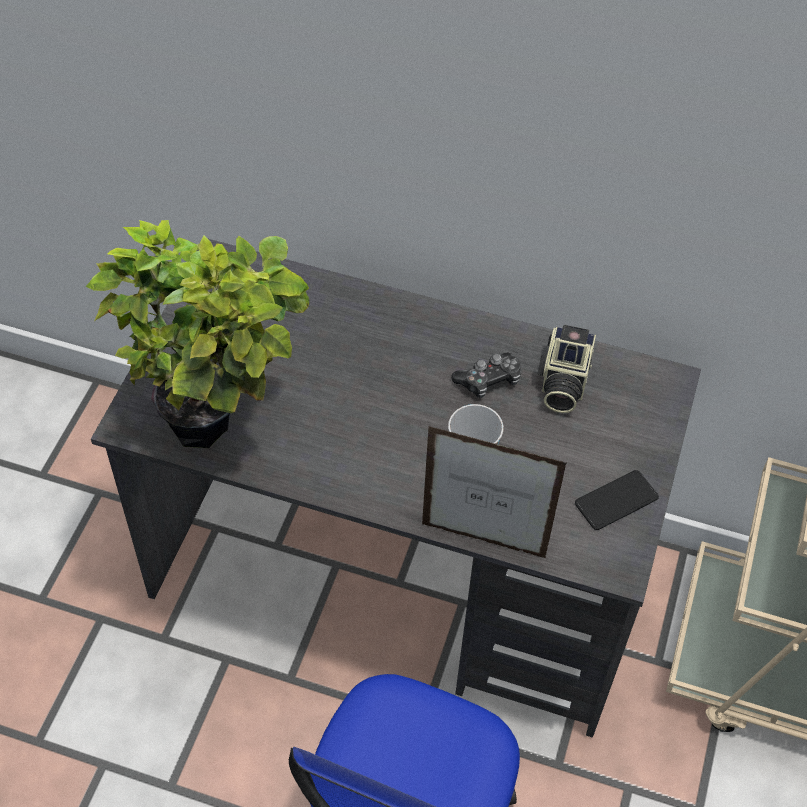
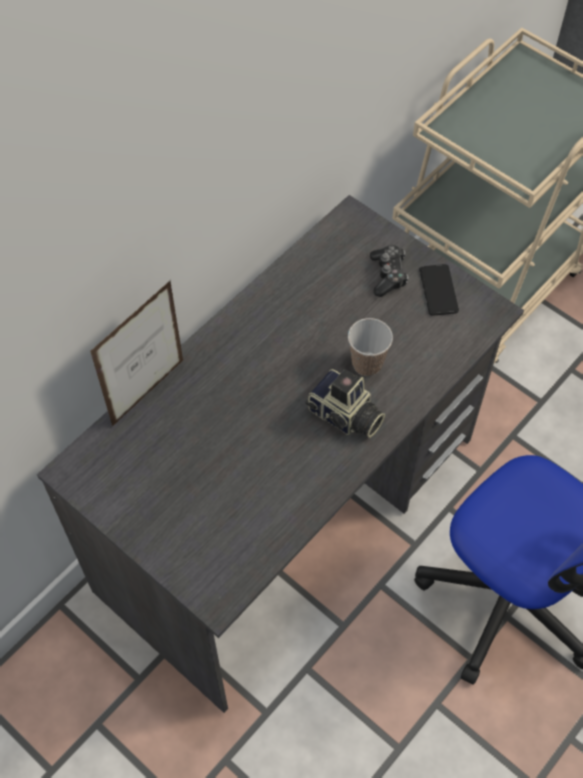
camera: 65 degrees left, 5 degrees up
potted plant [86,220,309,448] -> none
picture frame [422,426,567,558] -> picture frame moved to [90,280,183,427]
game controller [451,352,521,398] -> game controller moved to [370,245,408,297]
camera [538,324,596,413] -> camera moved to [305,369,385,438]

